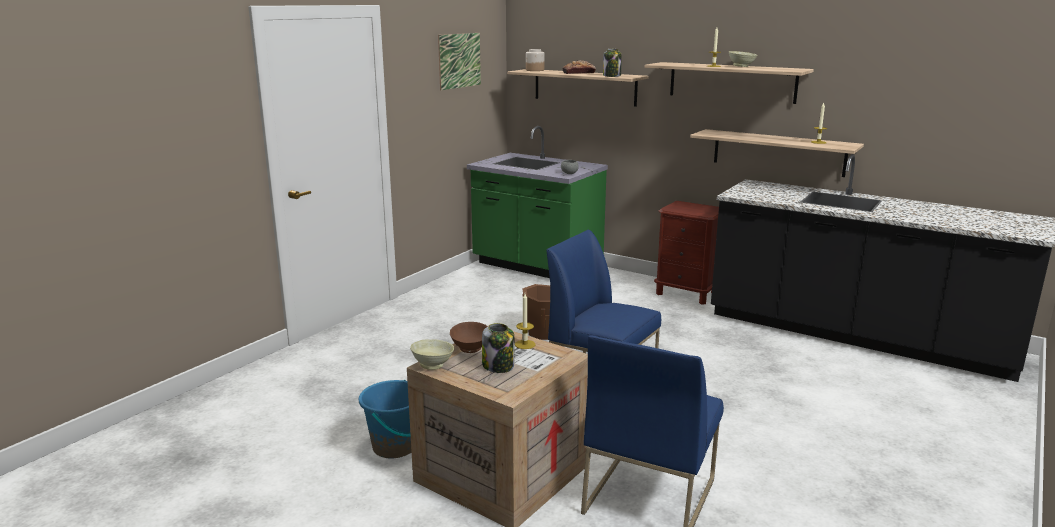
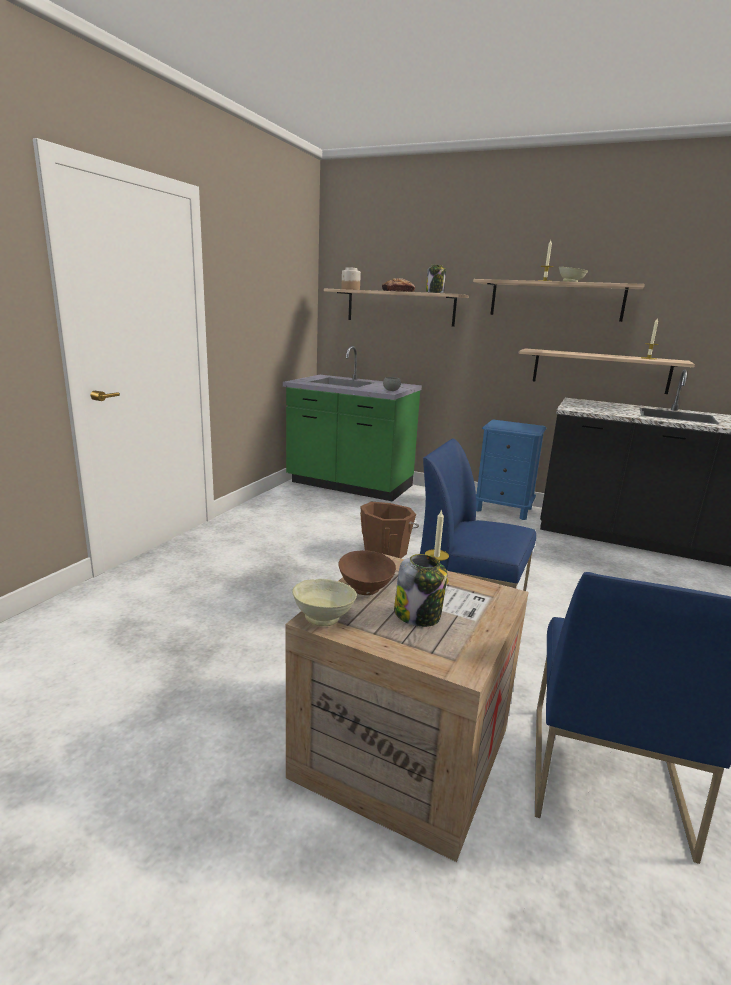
camera: 10 degrees left, 0 degrees up
blue bucket [359,380,412,458] -> none
picture [438,33,481,90] -> none
brown nightstand [654,201,719,305] -> blue nightstand [476,419,546,520]

